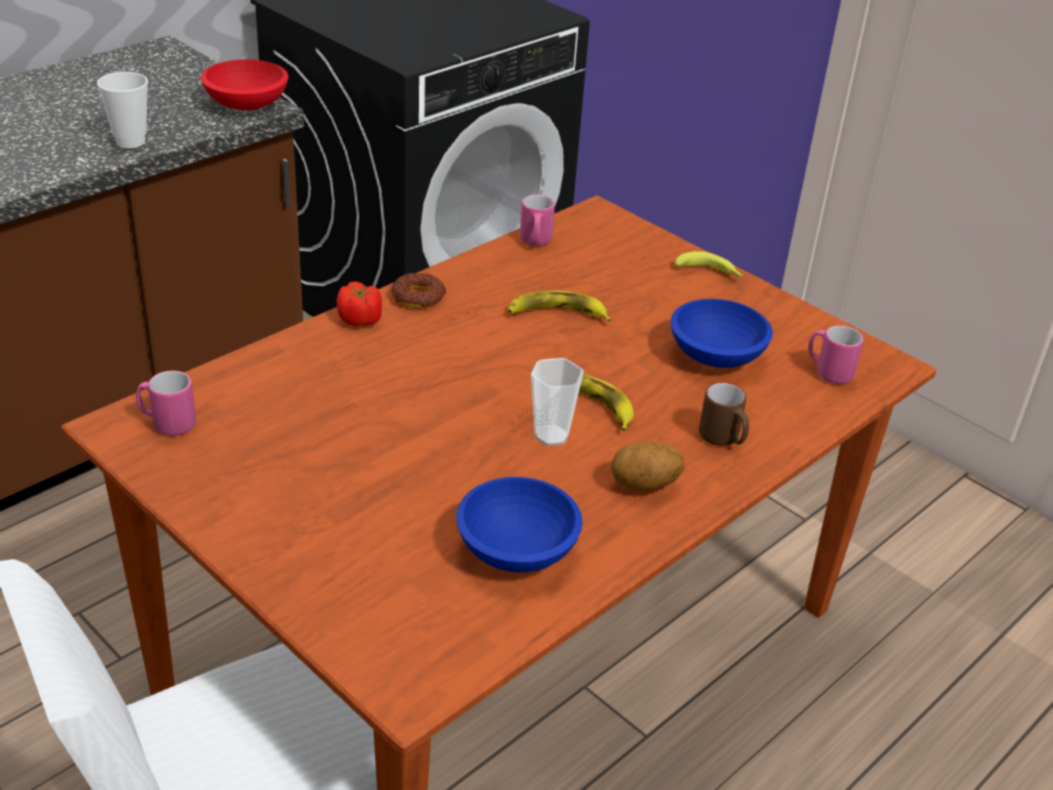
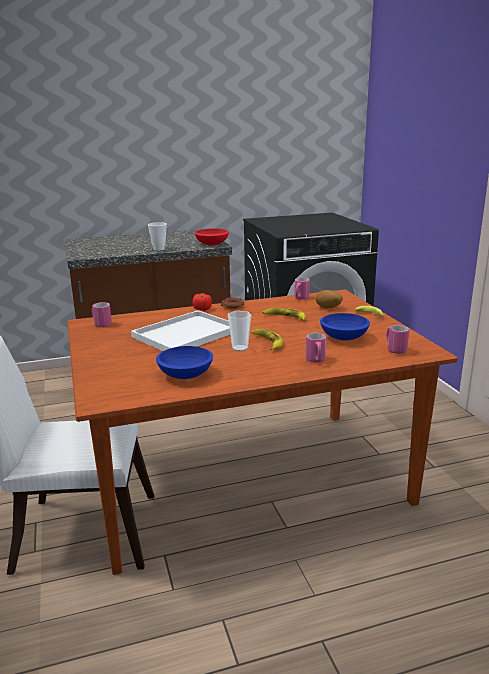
camera: 30 degrees right, 15 degrees down
potato [611,442,685,492] -> potato moved to [315,290,343,308]
brown mug [699,383,749,446] -> pink mug [306,333,326,363]
none -> white tray [131,310,230,351]

